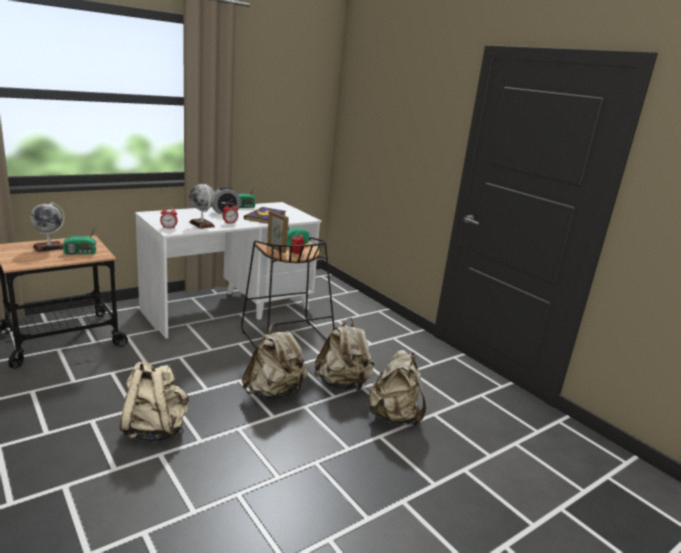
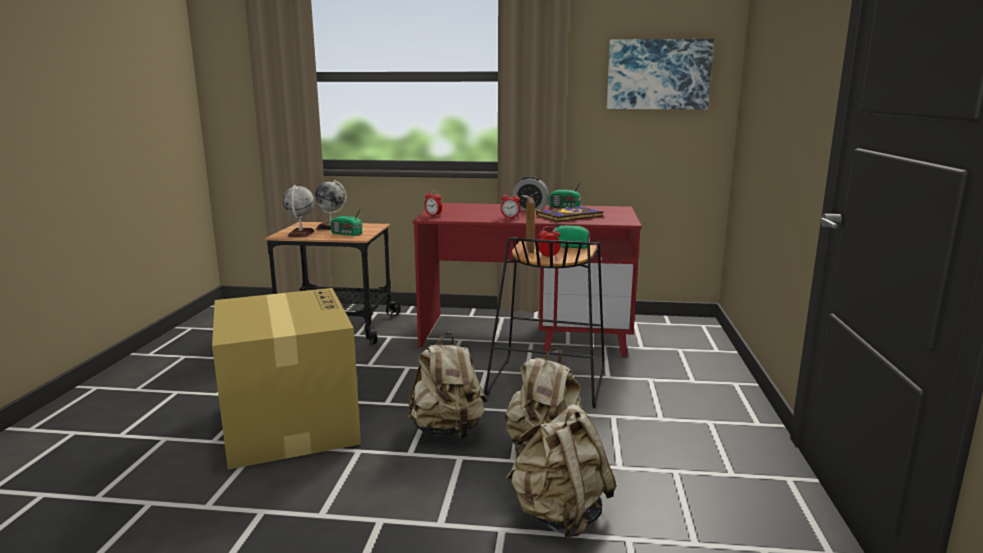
camera: 45 degrees right, 5 degrees down
beige backpack [120,361,189,442] -> cardboard box [212,288,361,470]
white desk [135,202,321,339] -> red desk [413,203,642,358]
globe [189,184,216,229] -> globe moved to [283,185,314,237]
none -> picture [607,39,714,109]

